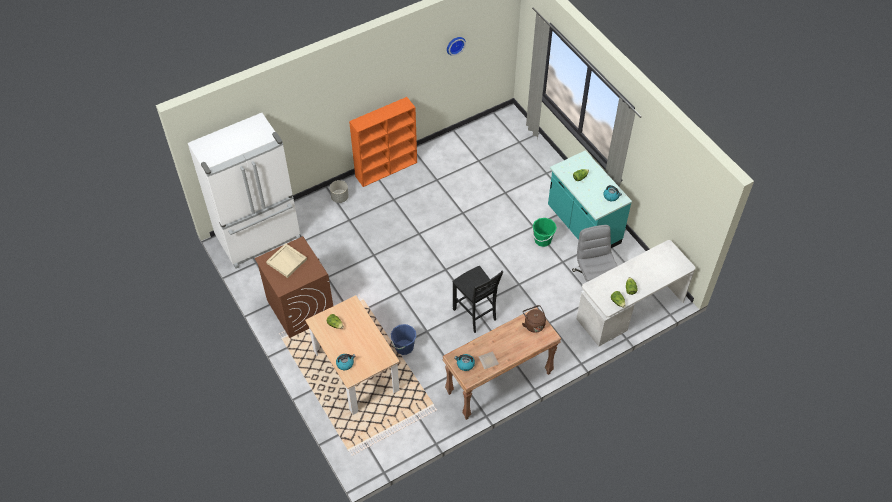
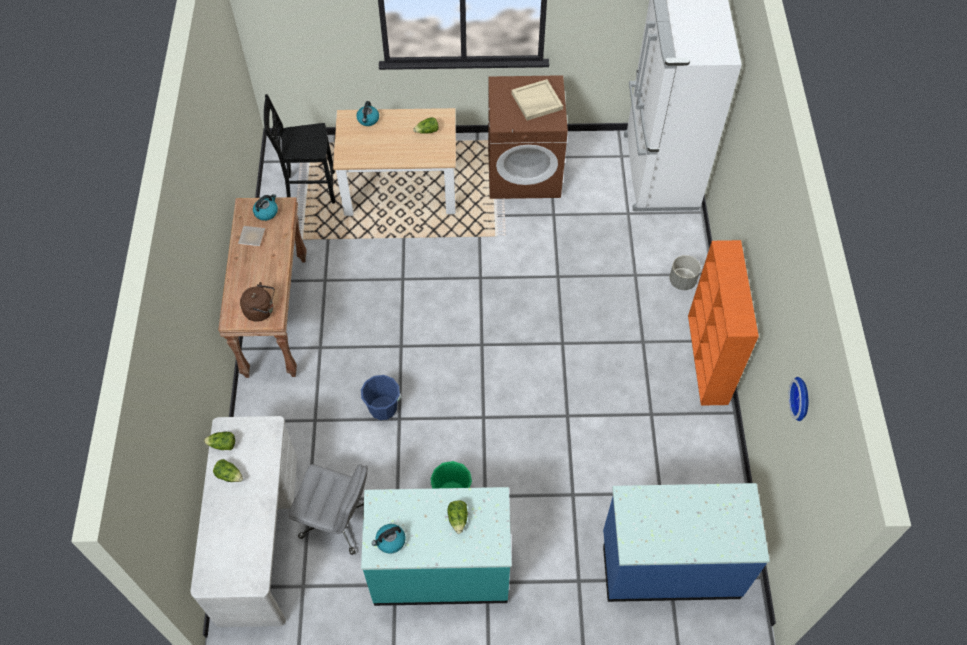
camera: 120 degrees right, 5 degrees up
blue bucket [391,324,417,355] -> blue bucket moved to [361,375,401,420]
black chair [453,266,504,333] -> black chair moved to [264,94,335,204]
none -> blue counter [603,483,770,602]

